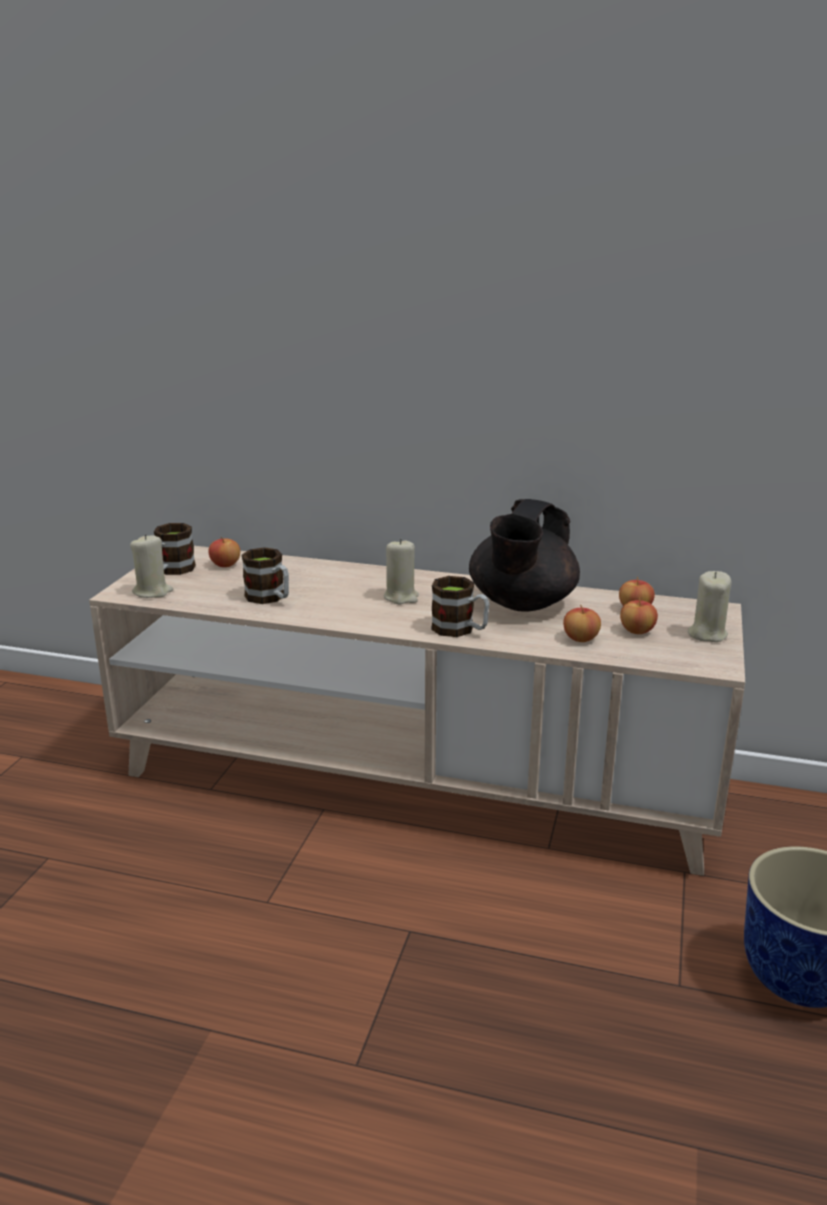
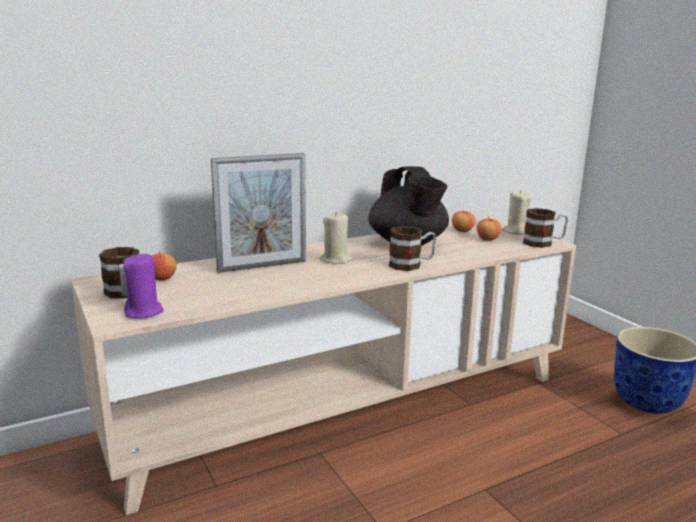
camera: 45 degrees left, 5 degrees down
beige candle [130,534,173,598] -> purple candle [123,253,164,319]
mug [242,547,289,604] -> mug moved to [523,208,568,248]
apple [563,605,601,642] -> none
none -> picture frame [211,153,306,273]

